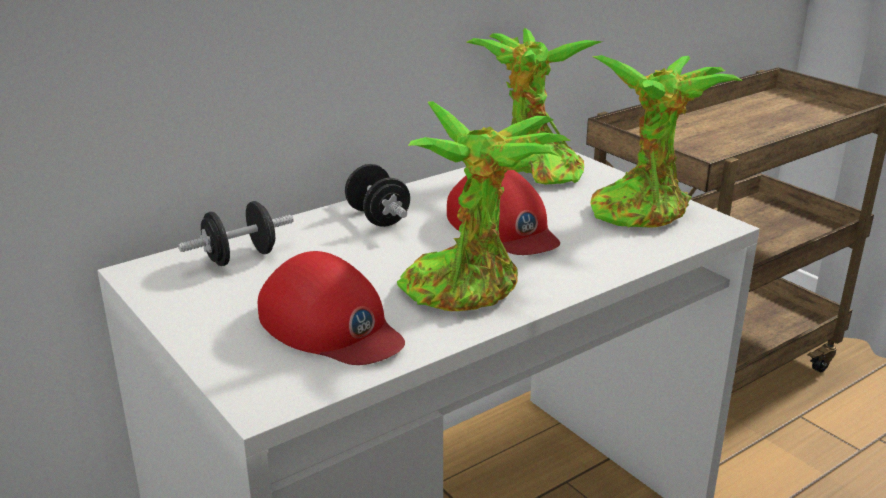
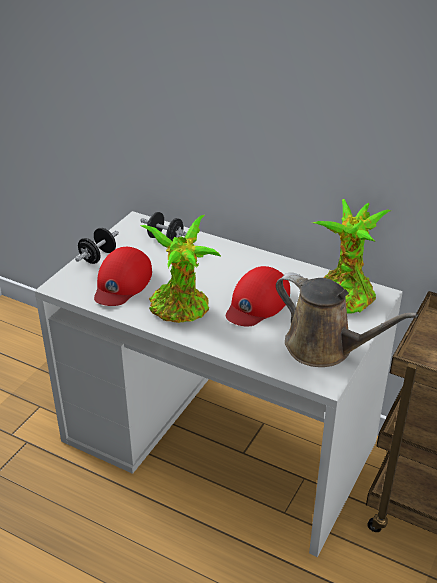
camera: 65 degrees right, 10 degrees up
black dumbbell [345,164,410,227] -> black dumbbell moved to [75,228,119,264]
potted plant [590,55,743,228] -> brown watering can [276,272,418,367]

